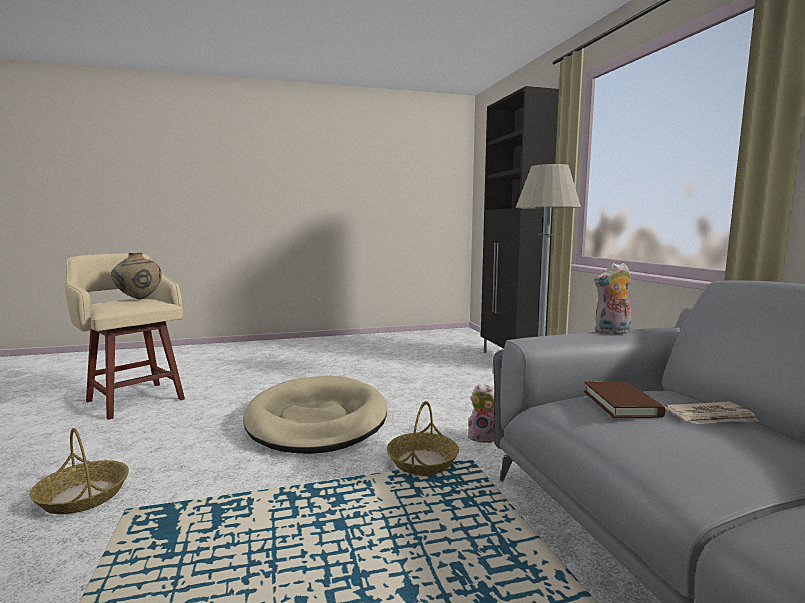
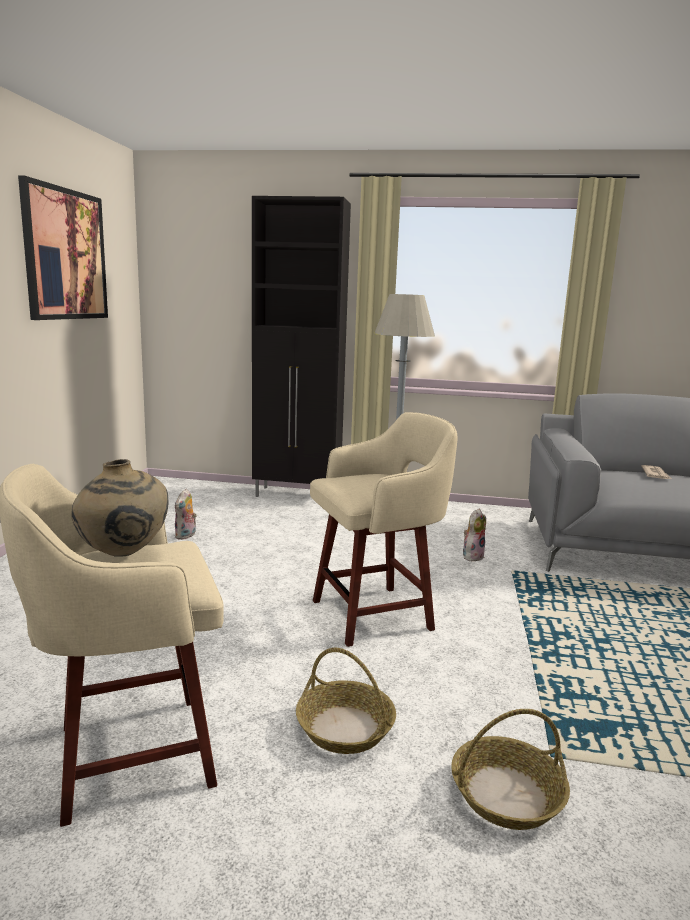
camera: 65 degrees left, 5 degrees up
beige dog bed [243,376,387,454] -> beige stool [310,412,458,647]
basket [387,401,459,475] -> basket moved to [296,648,396,754]
brown book [584,381,665,418] -> none
plush toy [594,263,631,334] -> plush toy moved to [175,488,197,540]
none -> picture [18,175,108,320]

